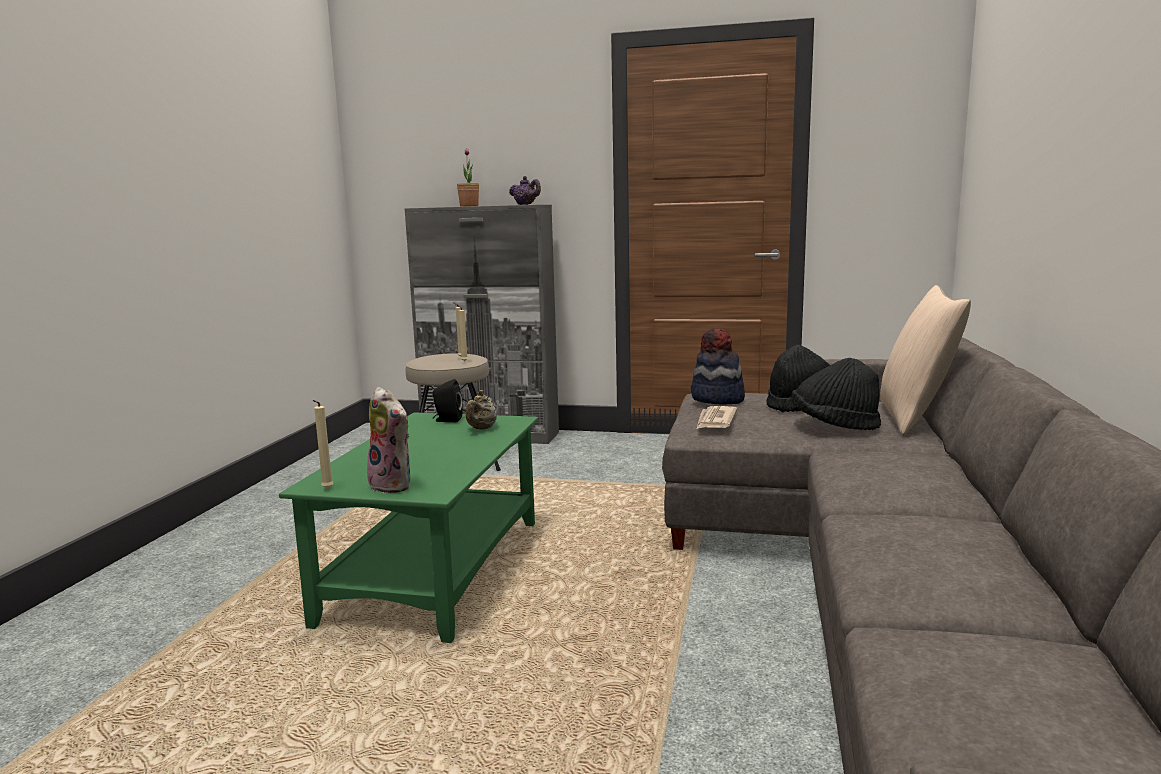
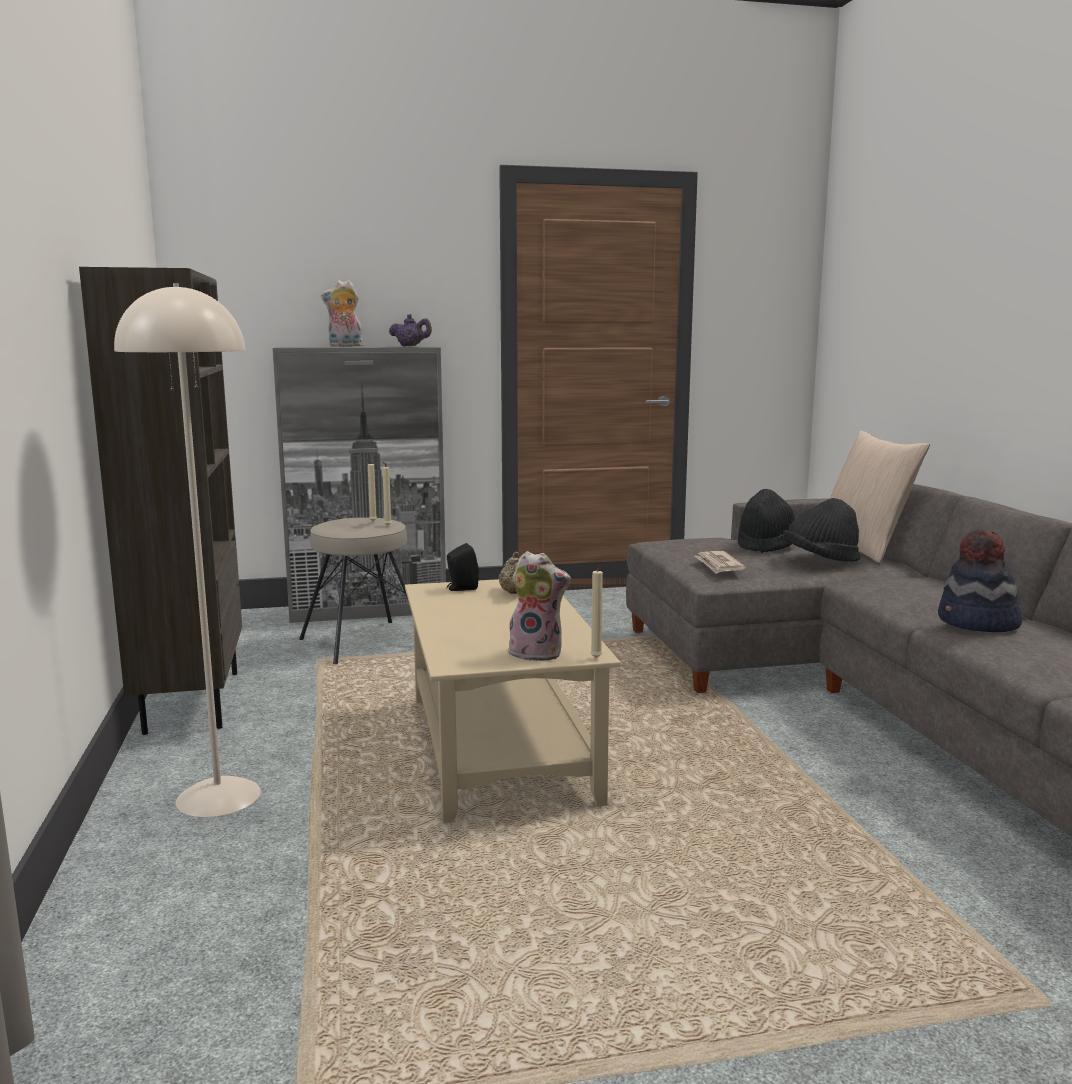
camera: 25 degrees left, 0 degrees up
green coffee table [279,412,538,643] -> beige coffee table [405,579,621,823]
beige candle [312,400,333,489] -> beige candle moved to [590,565,603,658]
potted plant [457,148,479,207] -> plush toy [321,280,363,347]
hat [691,328,745,404] -> hat moved to [938,530,1022,632]
none -> brown bookcase [79,267,242,735]
none -> beige floor lamp [114,283,261,817]

